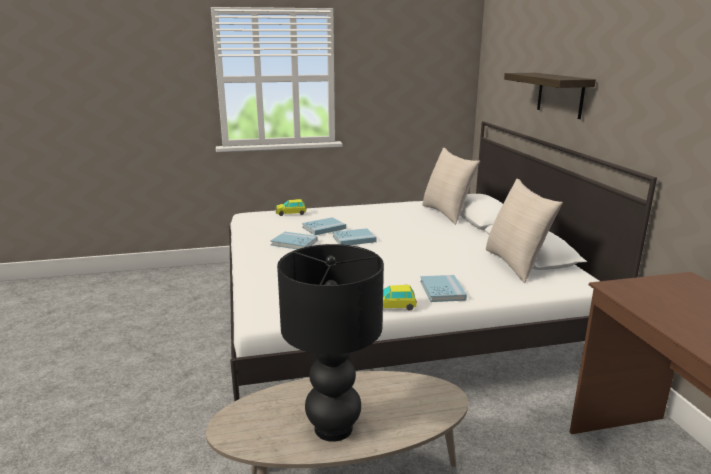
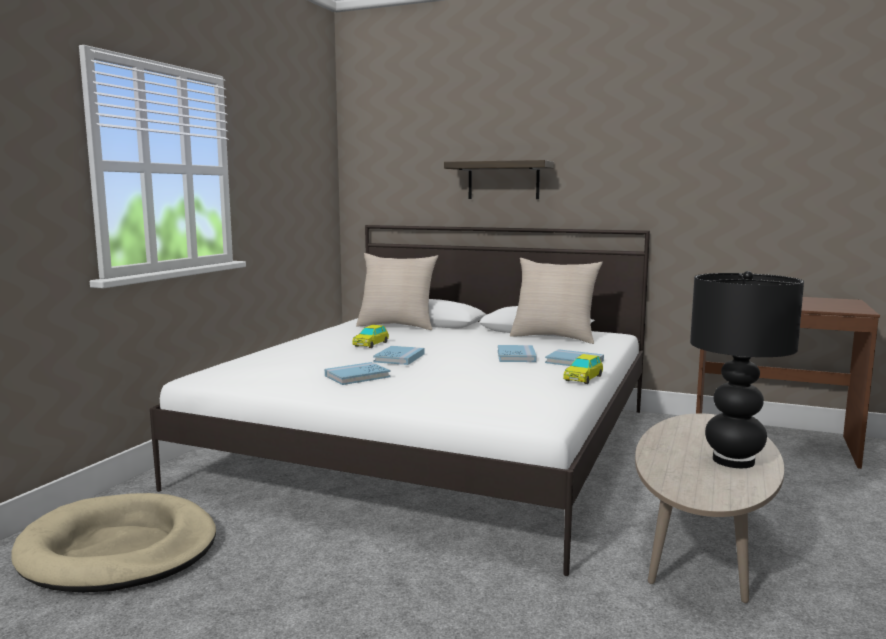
camera: 55 degrees left, 10 degrees down
toy car [276,199,306,216] -> toy car moved to [352,325,389,348]
blue book [302,217,346,235] -> blue book moved to [498,345,537,362]
none -> beige dog bed [11,493,216,593]

